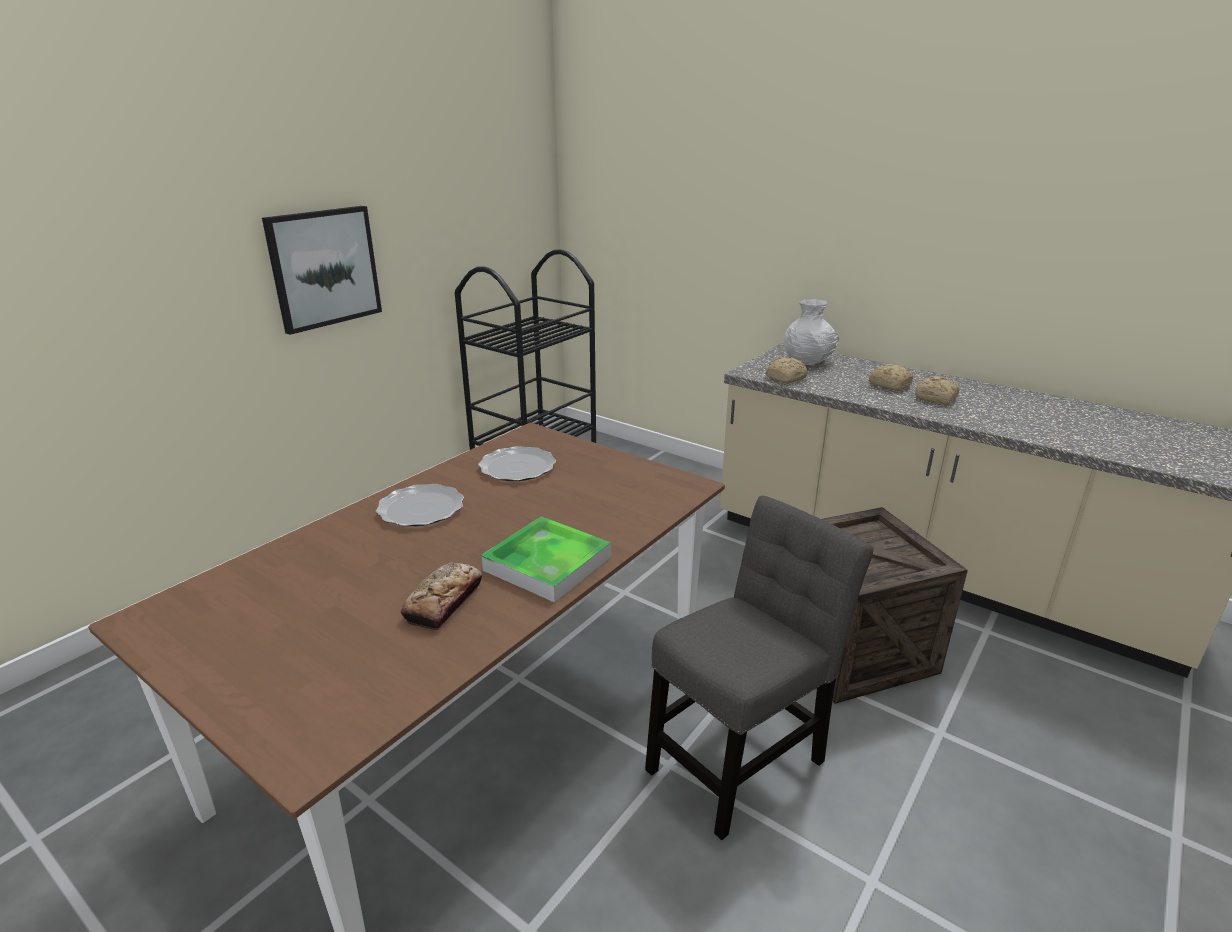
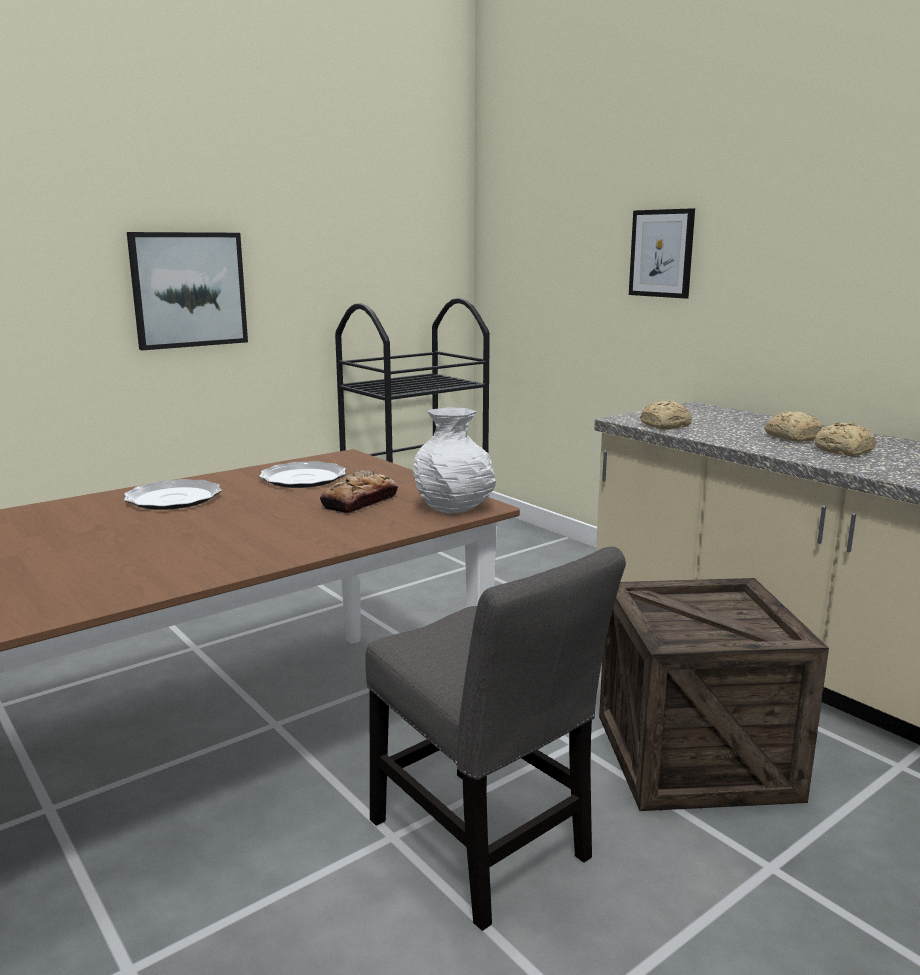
camera: 15 degrees right, 10 degrees down
bread [401,563,482,630] -> bread moved to [320,470,398,514]
tray [481,516,611,603] -> none
grey chair [645,496,873,840] -> grey chair turned 75 degrees clockwise [365,547,626,931]
white vase [784,299,839,365] -> white vase moved to [413,407,496,514]
none -> picture [629,208,695,299]

